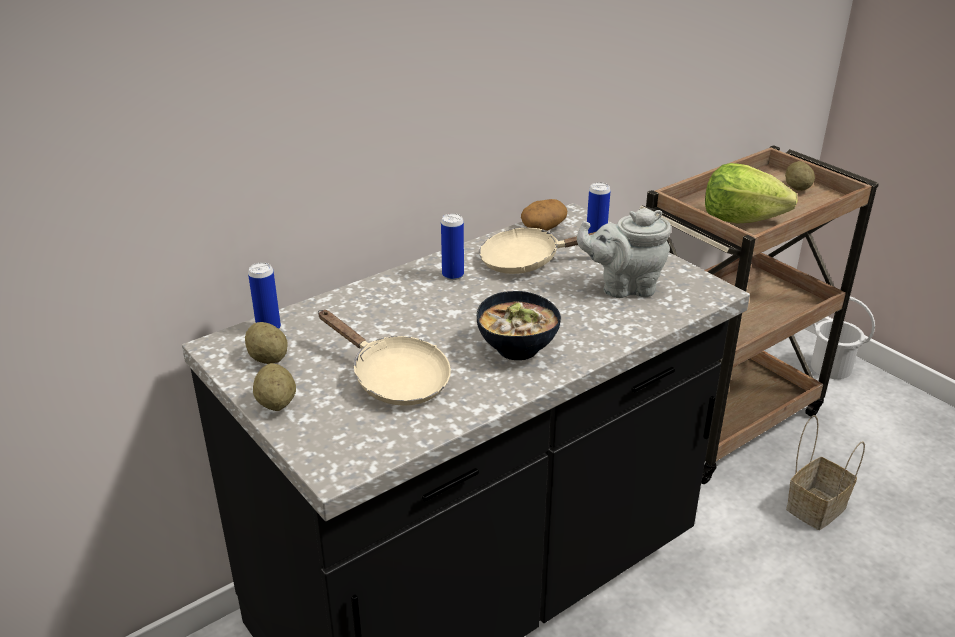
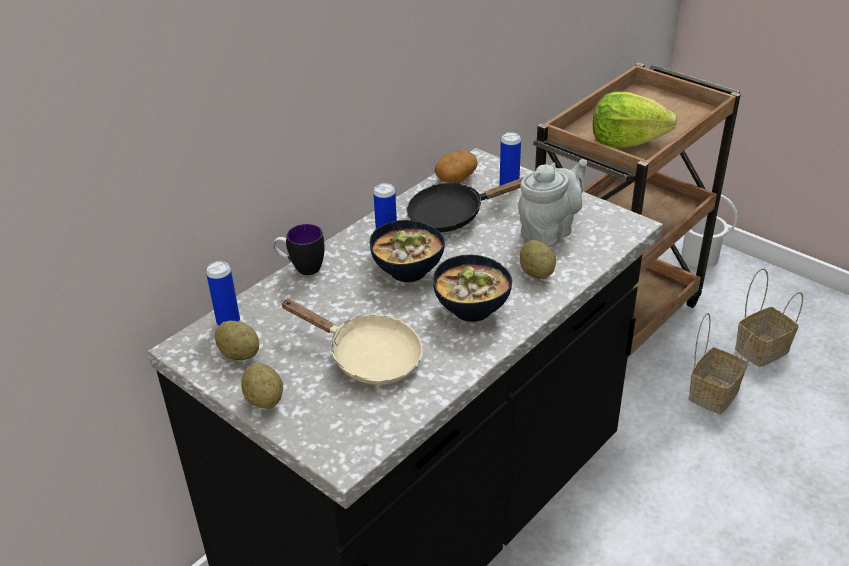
camera: 10 degrees left, 5 degrees up
beige frying pan [479,228,595,274] -> black frying pan [406,177,524,232]
grey teapot [577,208,671,298] -> grey teapot turned 150 degrees clockwise [518,159,587,248]
potato [785,161,815,191] -> potato moved to [520,240,556,279]
none -> mug [273,224,325,275]
none -> bowl [370,220,445,282]
none -> basket [735,268,803,367]

